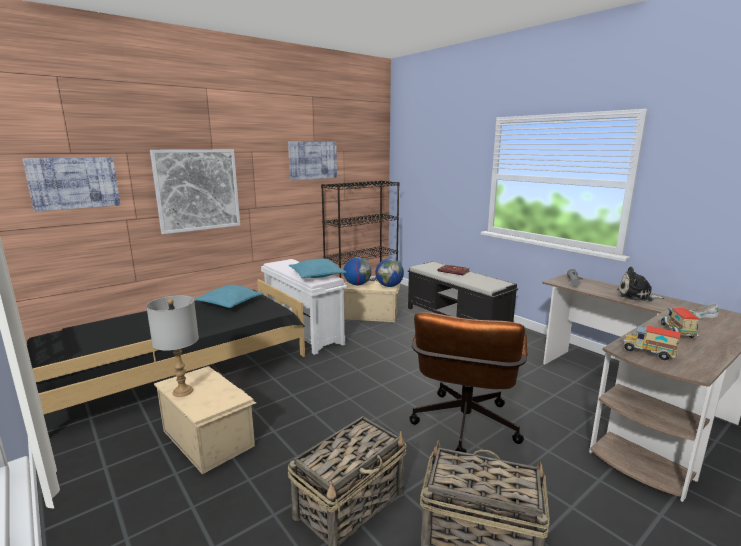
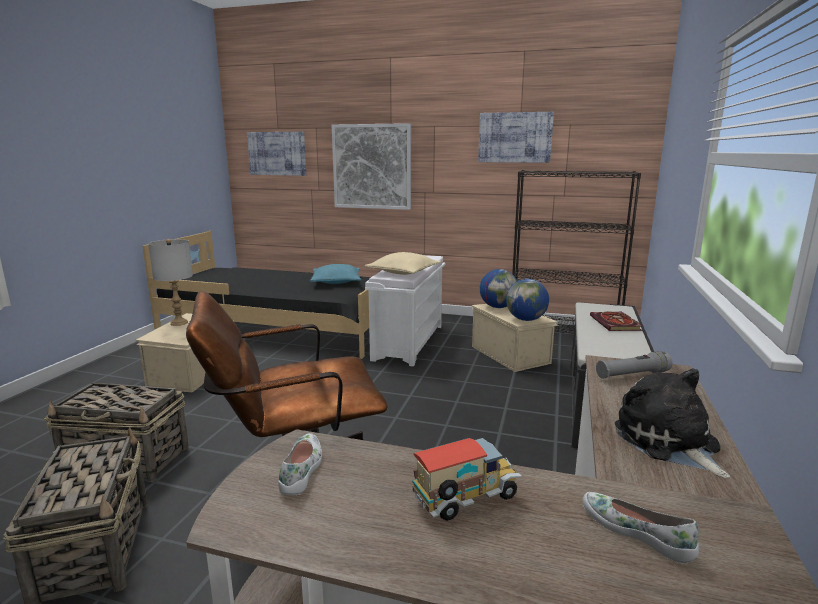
camera: 55 degrees right, 0 degrees up
turquoise pillow [289,258,347,278] -> beige pillow [365,252,441,275]
toy truck [623,325,681,360] -> white shoe [278,433,322,495]

